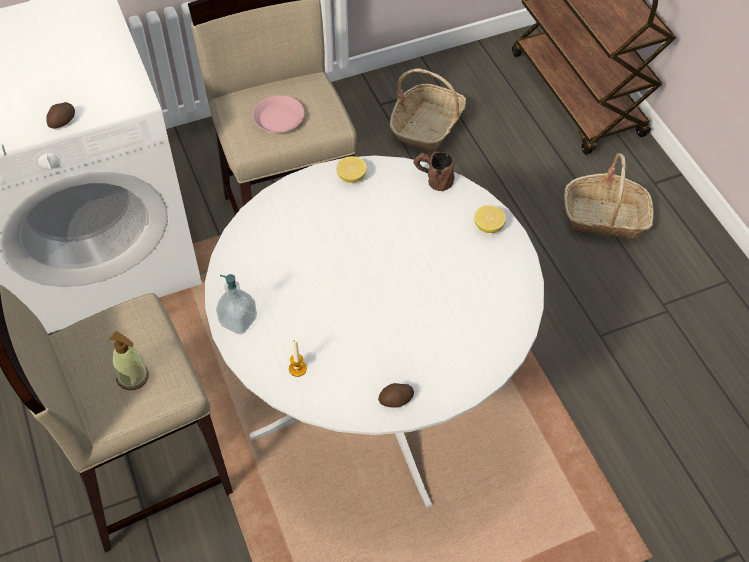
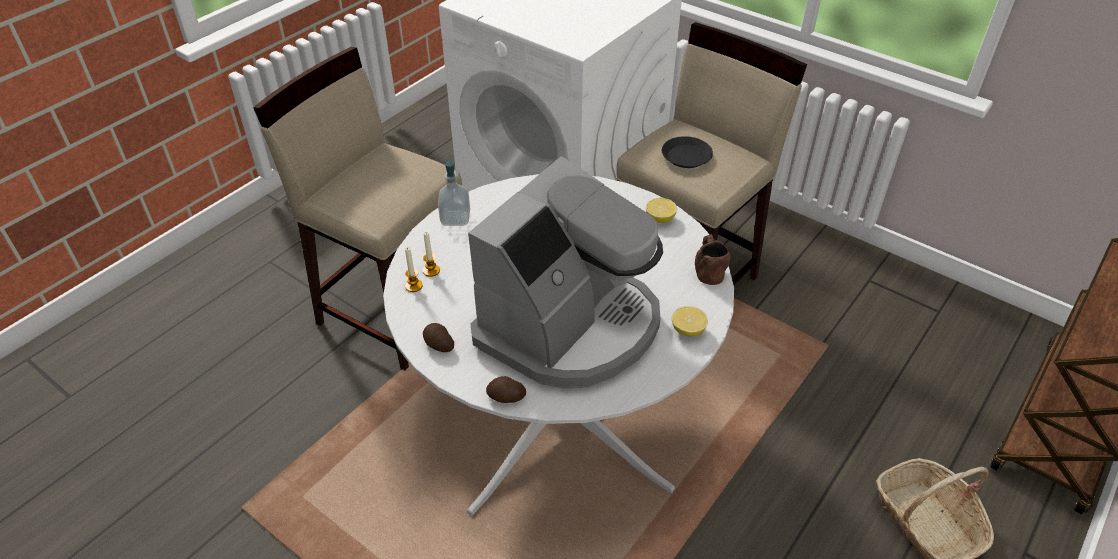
camera: 60 degrees right, 10 degrees down
potato [46,102,75,129] -> potato moved to [486,376,526,403]
soap dispenser [110,331,149,390] -> none
pink plate [253,95,305,133] -> black plate [662,136,713,168]
basket [390,68,466,153] -> none
none -> candle [405,247,423,292]
none -> coffee machine [468,156,663,389]

